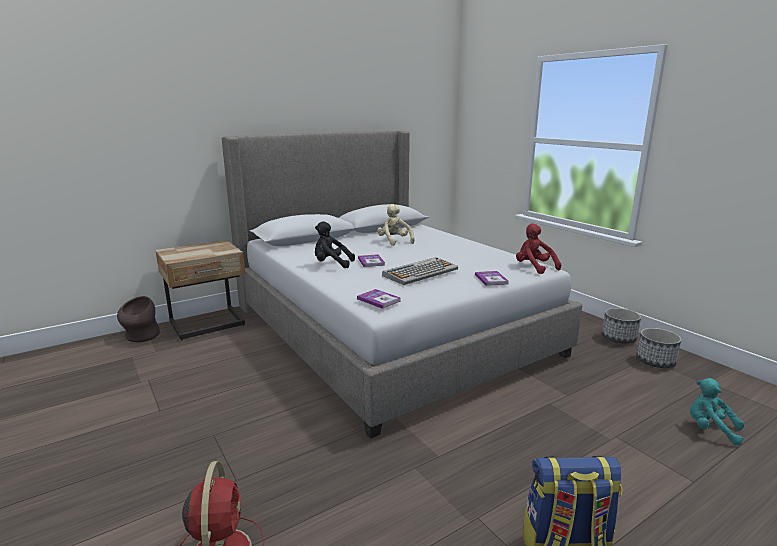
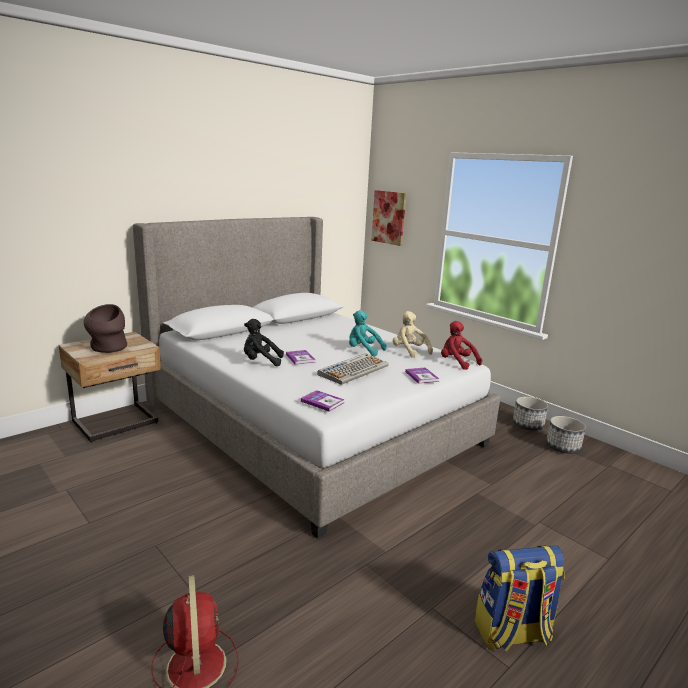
camera: 10 degrees left, 0 degrees up
brown vase [117,296,160,342] -> brown vase moved to [84,304,127,353]
beige plush toy [377,204,415,246] -> beige plush toy moved to [393,311,433,358]
turquoise plush toy [690,378,744,446] -> turquoise plush toy moved to [349,310,387,356]
none -> picture [371,190,406,246]

